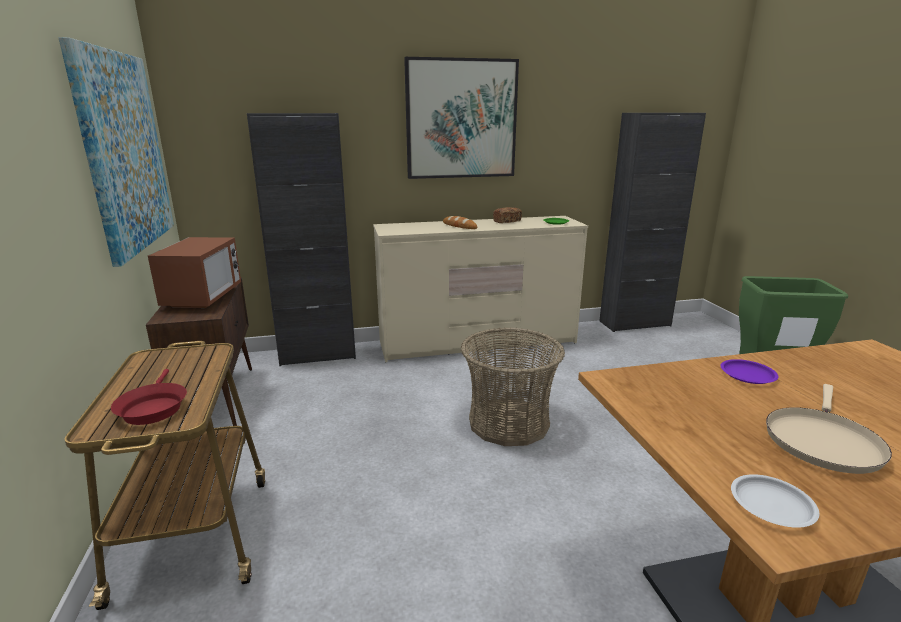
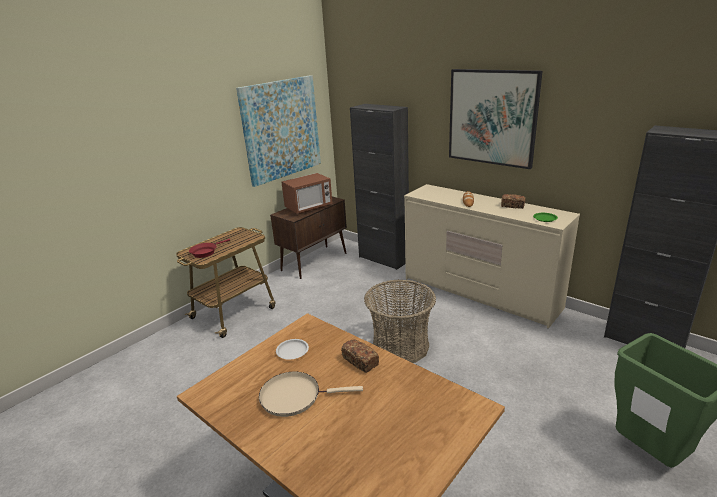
camera: 55 degrees right, 5 degrees up
purple plate [720,359,778,384] -> bread [341,339,379,373]
white plate [731,474,819,528] -> white plate moved to [276,339,309,360]

